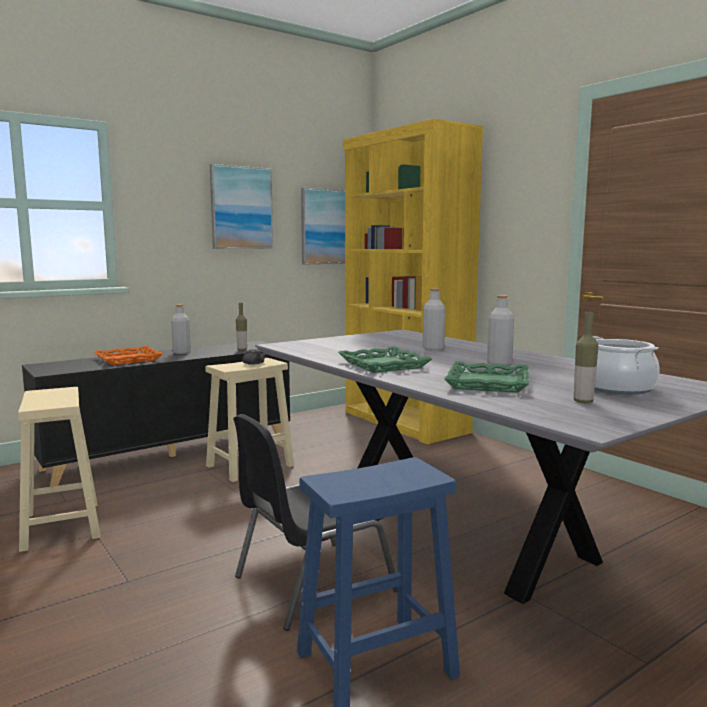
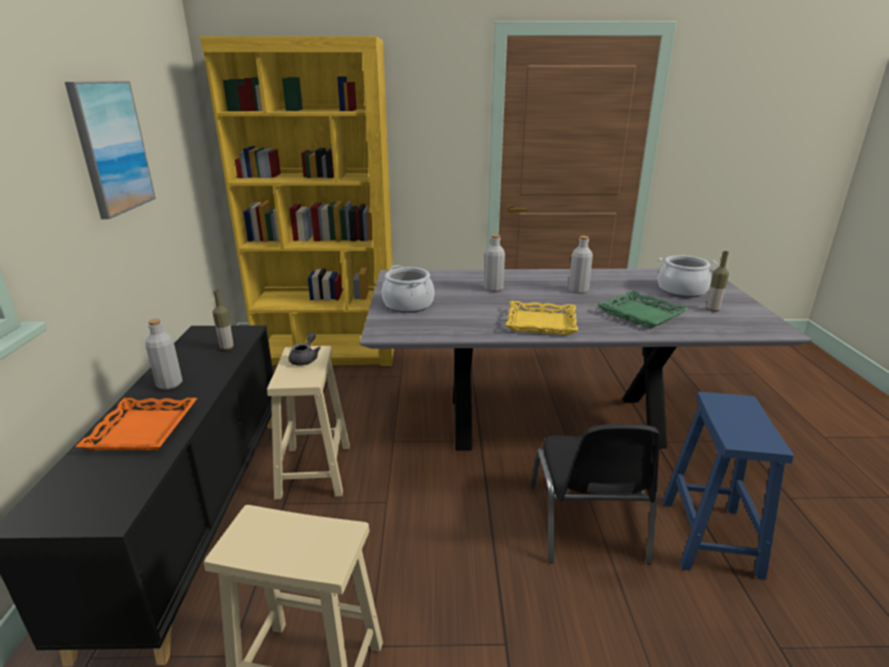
camera: 55 degrees left, 15 degrees up
picture [301,188,345,265] -> none
green tray [338,347,432,373] -> yellow tray [506,301,578,335]
none -> cooking pot [382,265,434,313]

